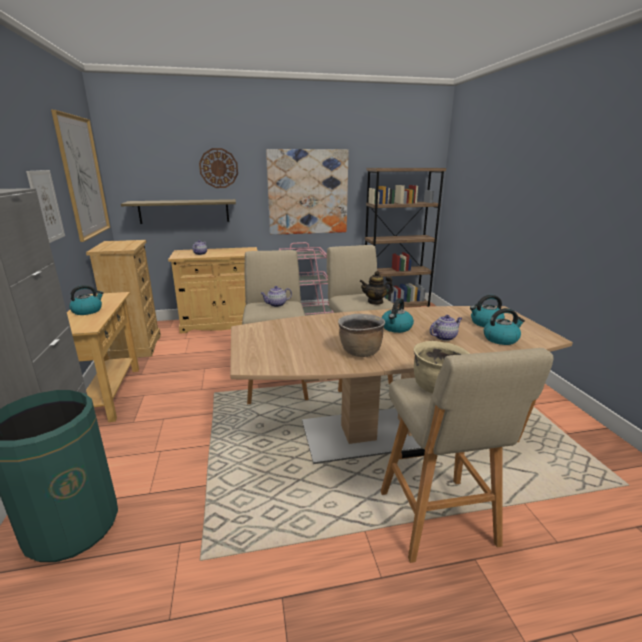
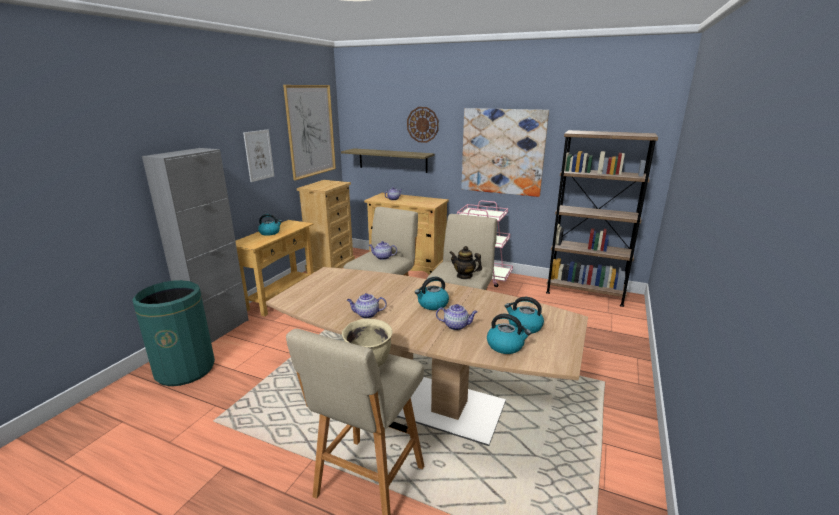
camera: 35 degrees right, 0 degrees up
brown cooking pot [338,314,385,357] -> teapot [347,293,387,319]

